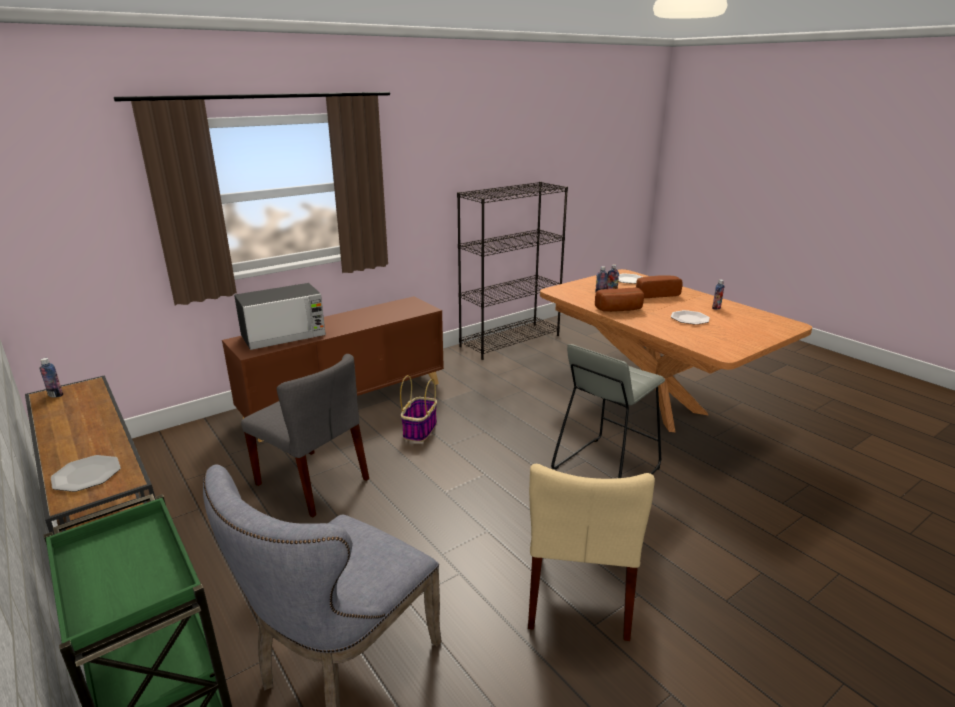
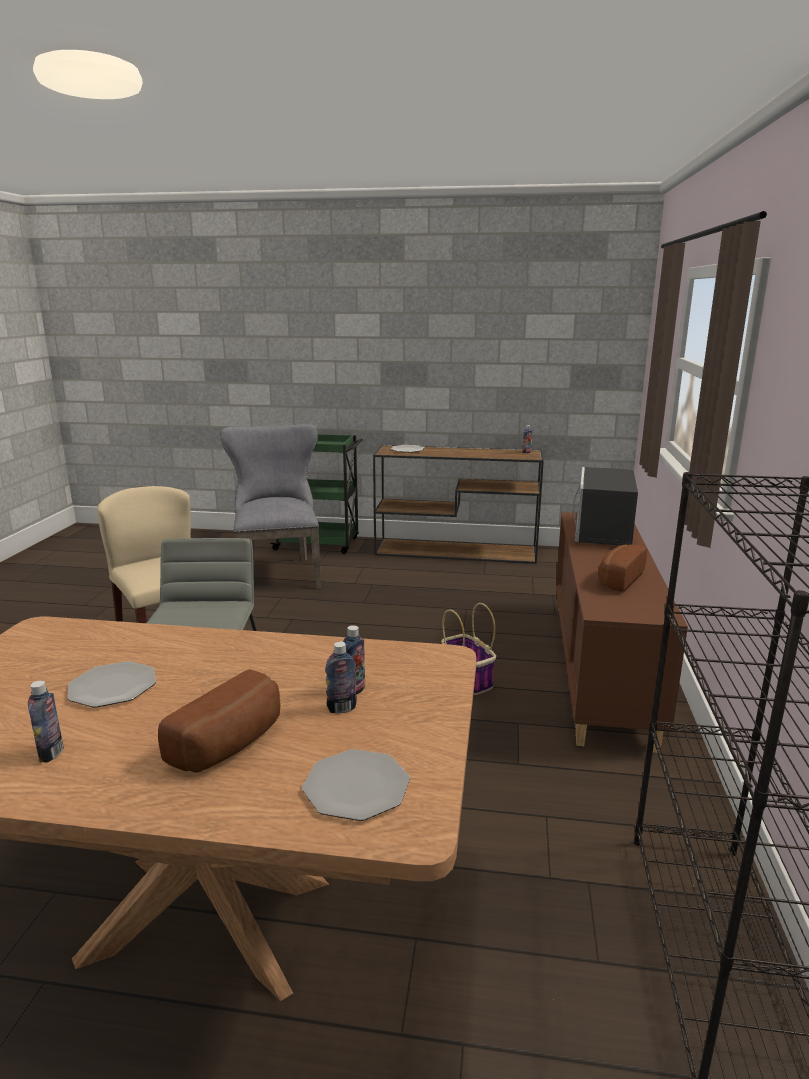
camera: 135 degrees right, 5 degrees down
grey chair [241,354,369,517] -> none
bread [595,287,644,312] -> bread moved to [598,544,647,592]

